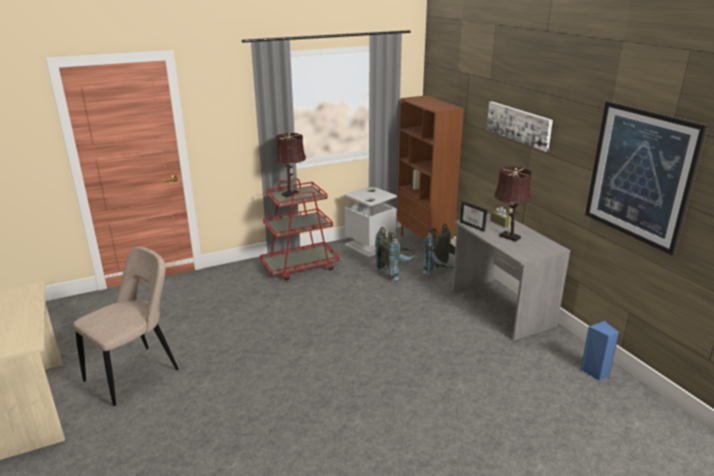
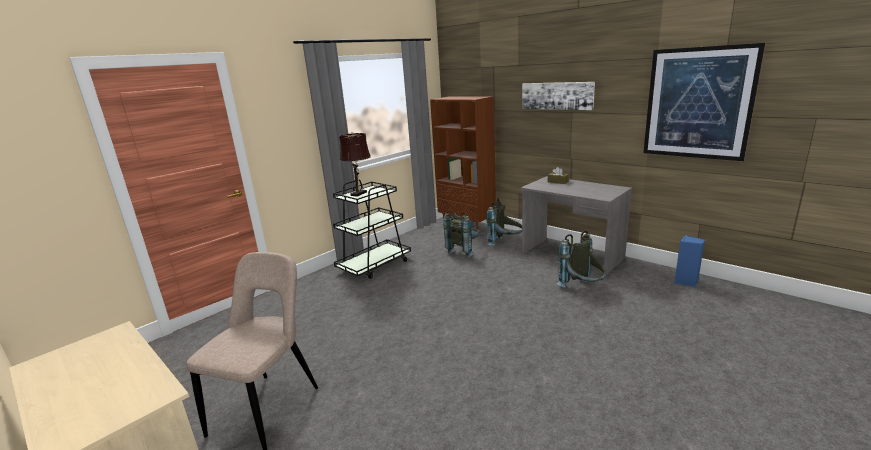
camera: 20 degrees left, 5 degrees down
red cart [260,178,340,281] -> black cart [333,180,411,279]
grey trash can [344,187,397,258] -> none
picture frame [460,201,487,232] -> none
brown table lamp [494,167,532,242] -> none
none -> grey backpack [557,230,606,288]

